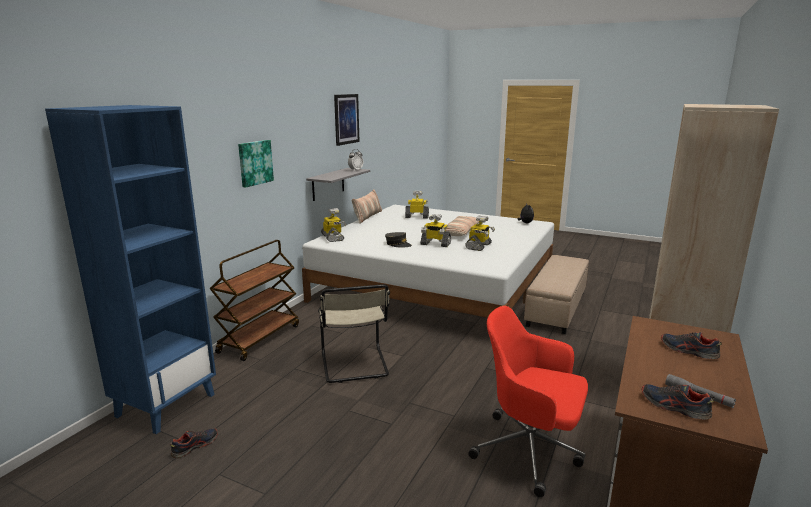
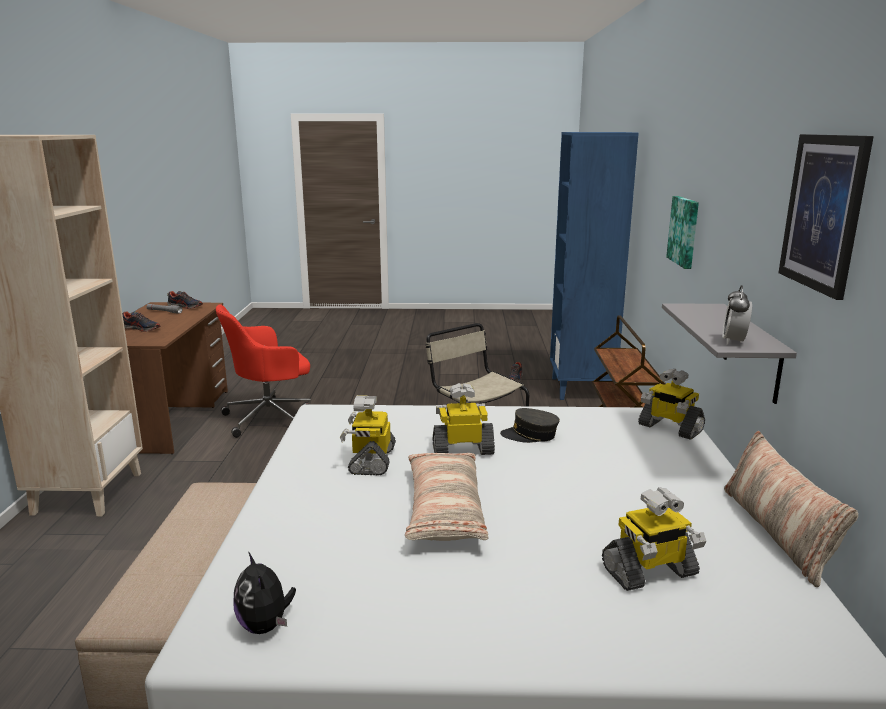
camera: 155 degrees right, 0 degrees up
red office chair [468,306,588,497] -> red office chair turned 150 degrees clockwise [216,304,311,438]

